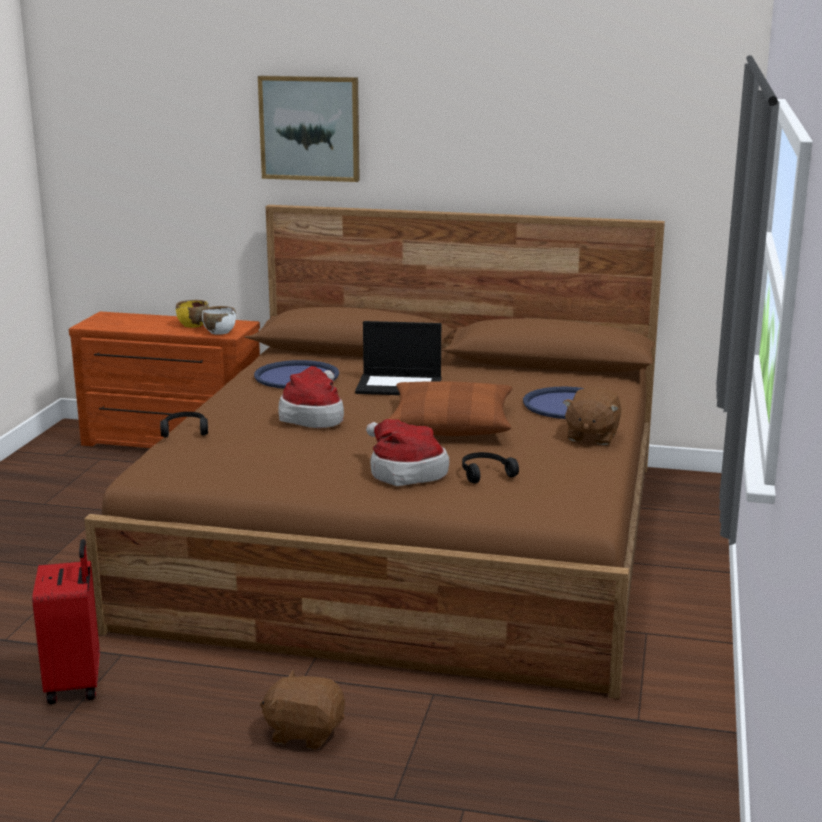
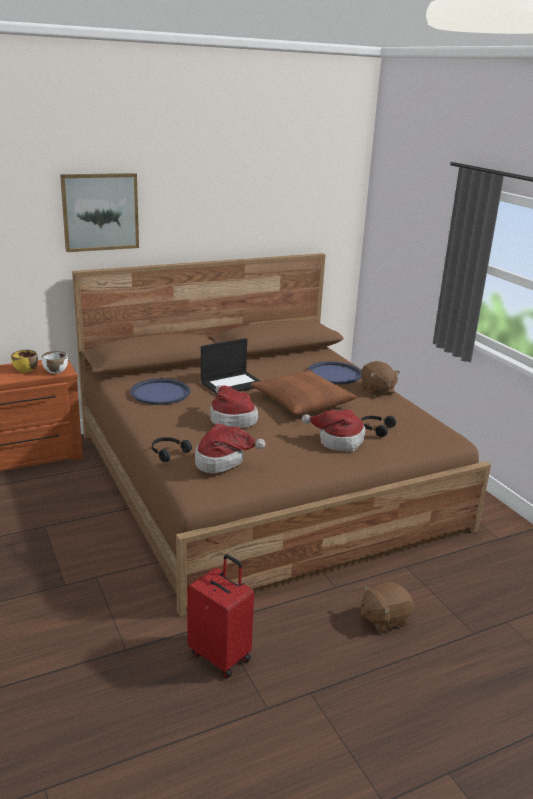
camera: 40 degrees left, 5 degrees up
none -> hat [195,423,266,473]

